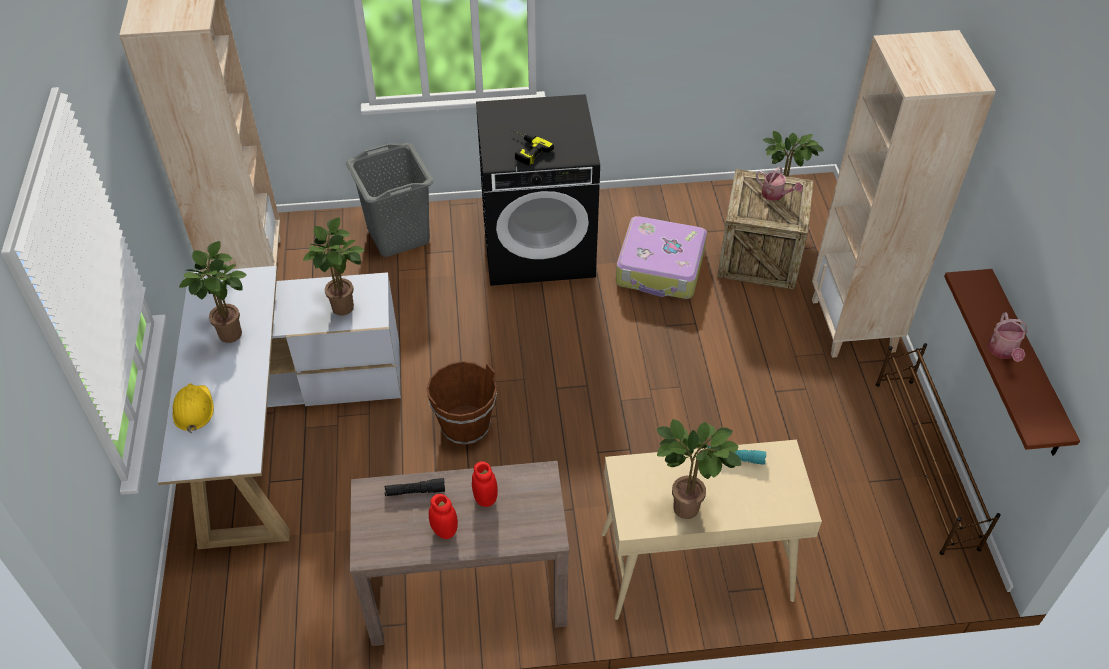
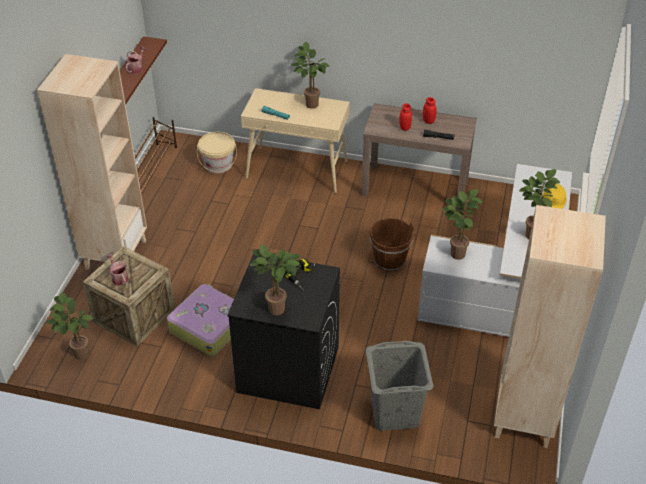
camera: 160 degrees left, 5 degrees down
none -> beige bucket [197,132,237,174]
none -> potted plant [250,244,300,316]

